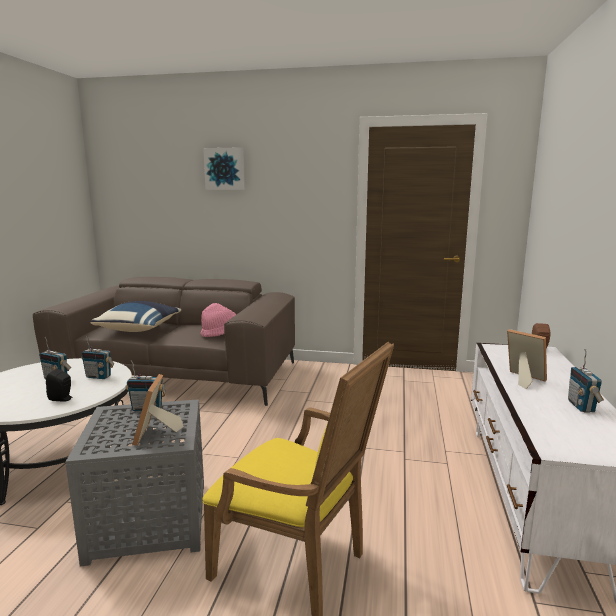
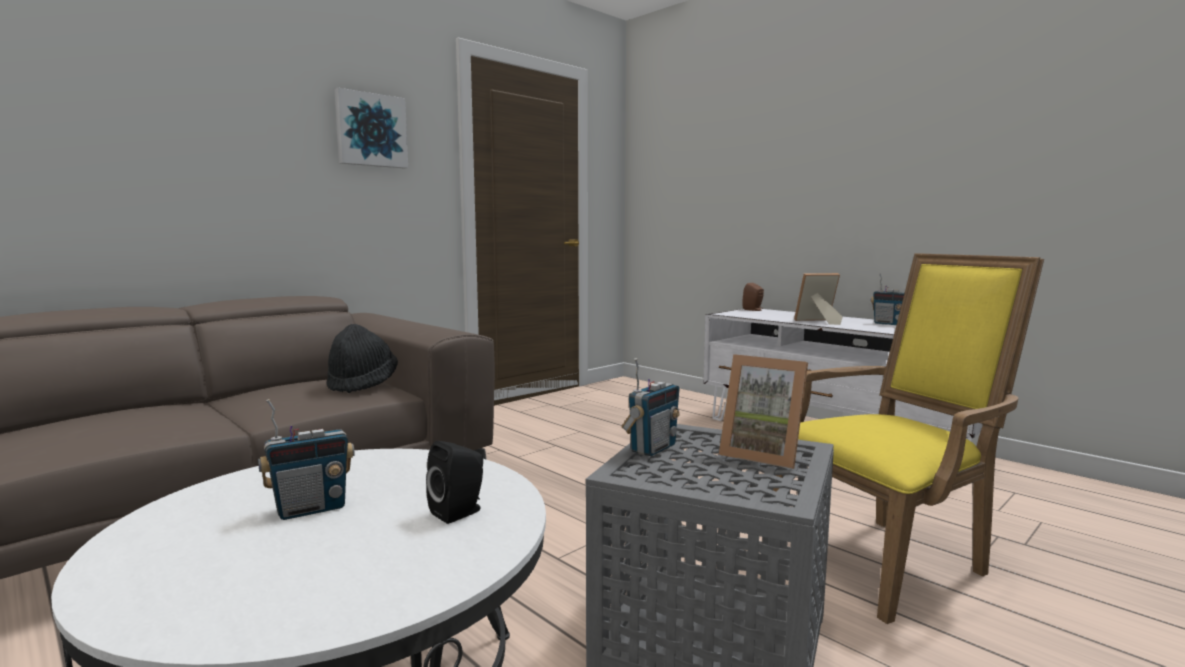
camera: 55 degrees left, 5 degrees down
radio [81,336,114,379] -> none
blue pillow [90,301,181,332] -> none
pink hat [201,303,236,337] -> black hat [326,324,398,393]
picture [203,147,245,190] -> picture moved to [334,88,408,168]

